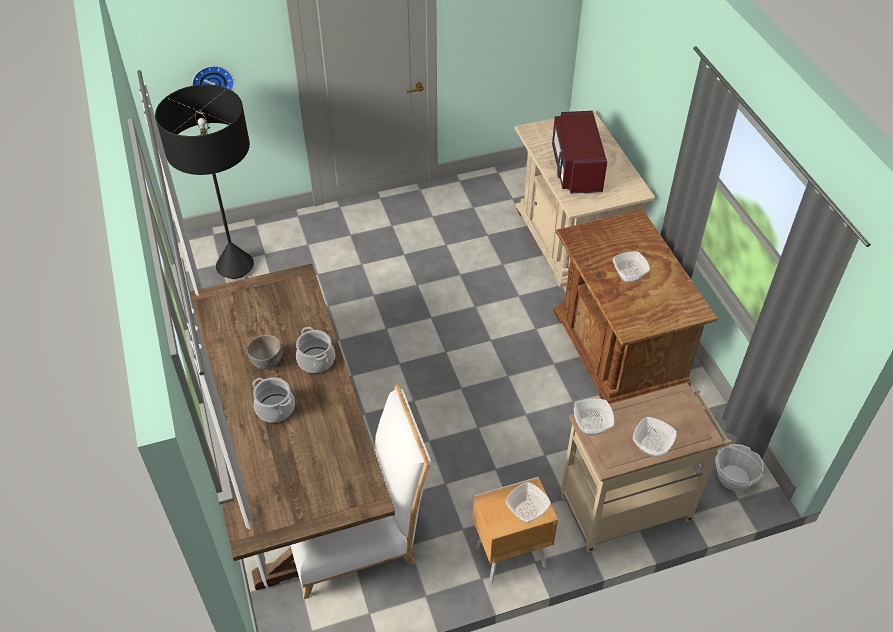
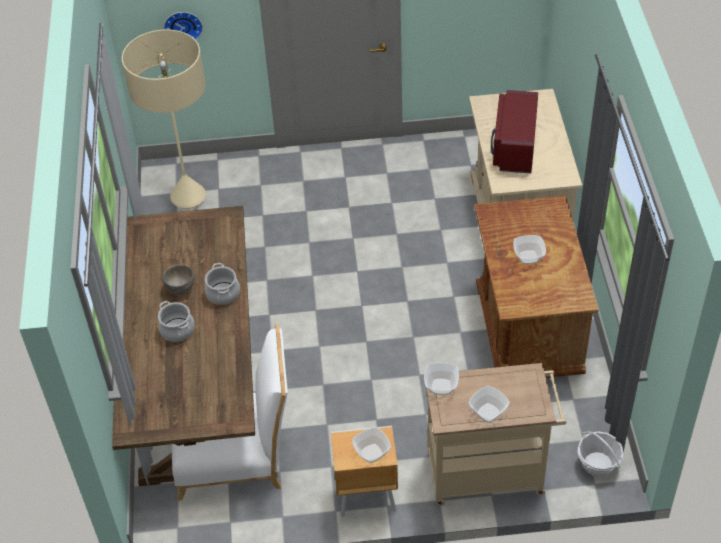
camera: 15 degrees right, 0 degrees up
black floor lamp [155,84,254,279] -> beige floor lamp [122,30,206,209]

